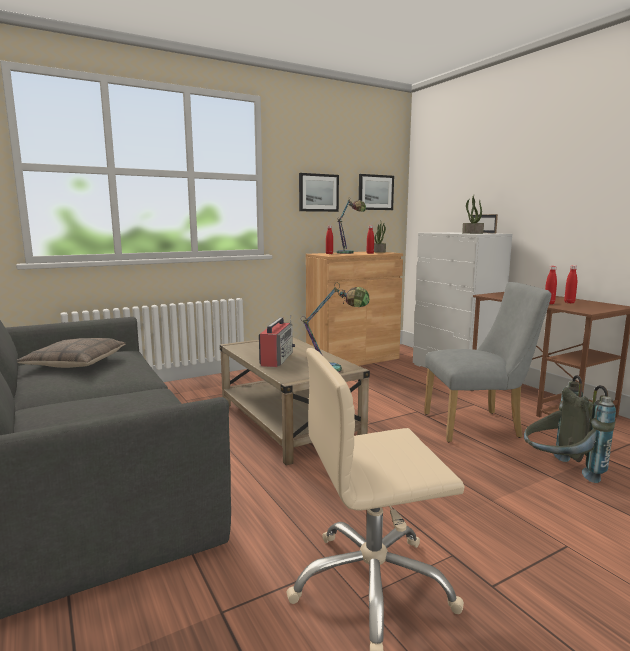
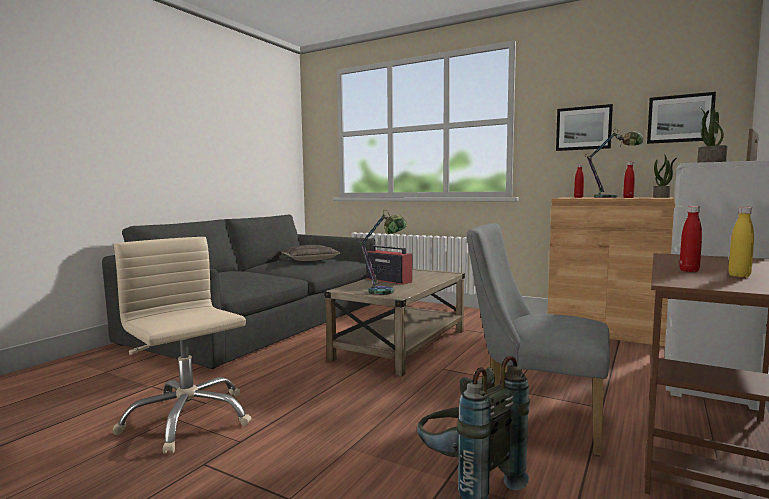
camera: 60 degrees right, 5 degrees down
radio [259,315,295,367] -> radio turned 120 degrees counterclockwise [366,242,412,285]
grey chair [424,282,551,442] -> grey chair turned 150 degrees clockwise [467,223,610,456]
red bottle [564,265,577,303] -> yellow bottle [728,207,754,277]

